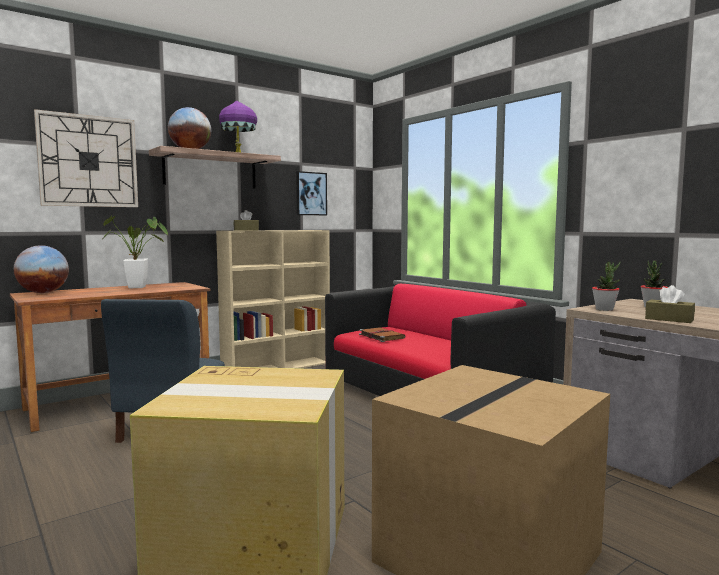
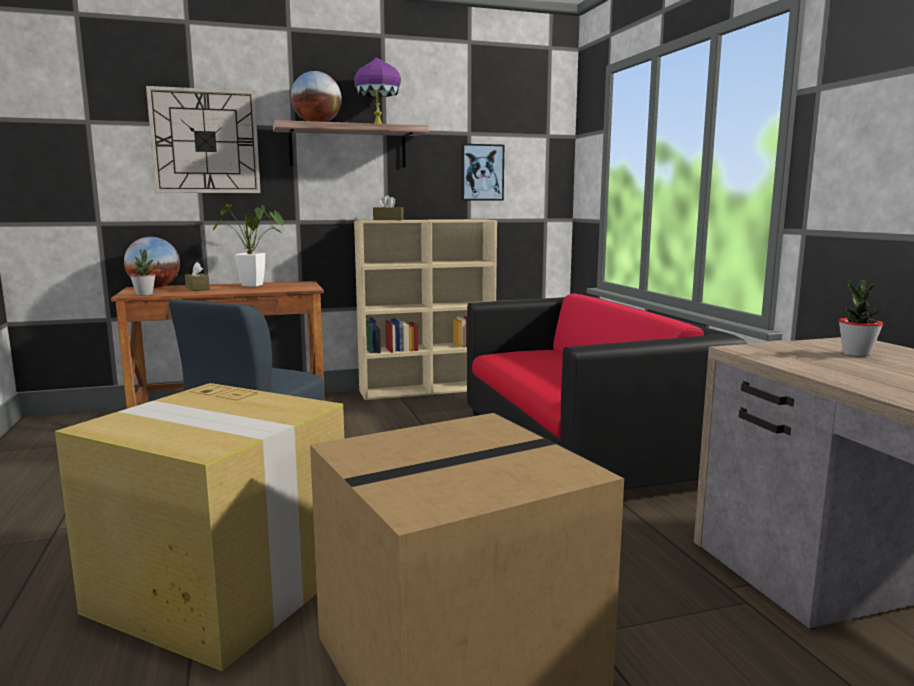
camera: 20 degrees right, 5 degrees up
brown book [359,327,405,342] -> none
potted plant [592,261,621,311] -> potted plant moved to [130,249,156,296]
brown tissue box [645,285,695,323] -> brown tissue box moved to [185,262,210,291]

